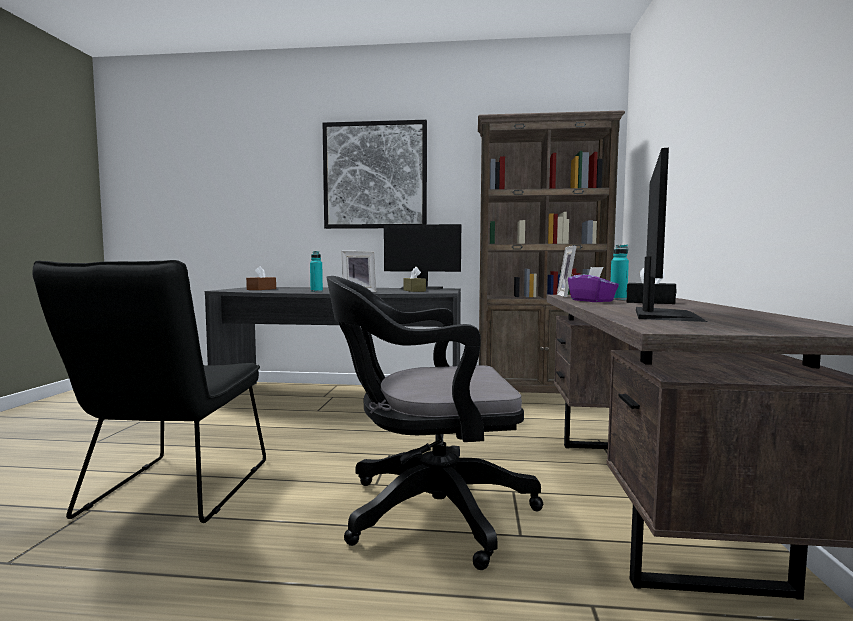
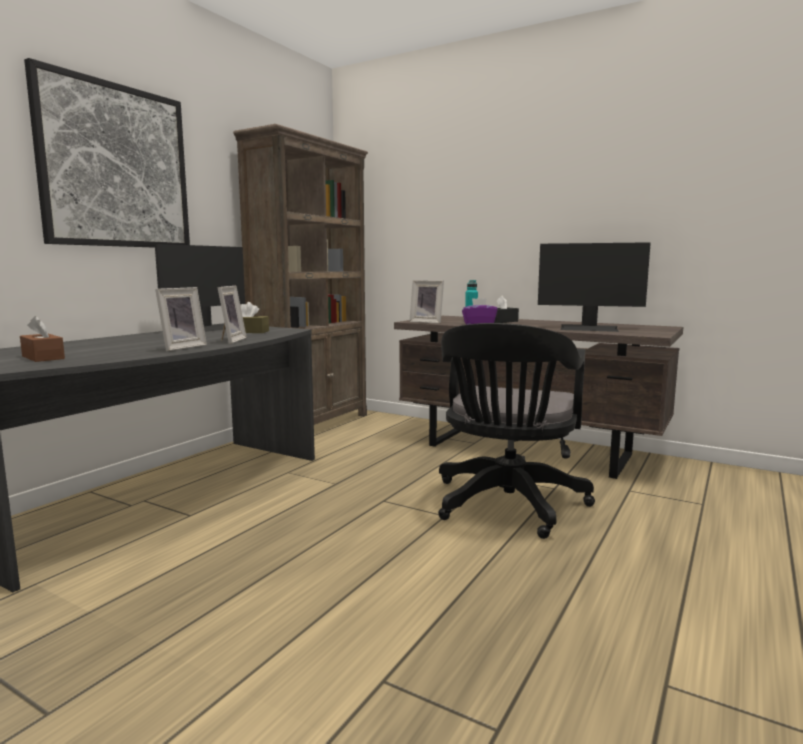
camera: 65 degrees left, 5 degrees up
black chair [32,260,266,523] -> none
turquoise bottle [310,251,323,292] -> picture frame [155,287,207,351]
monitor [636,148,707,322] -> monitor turned 150 degrees clockwise [538,242,651,332]

